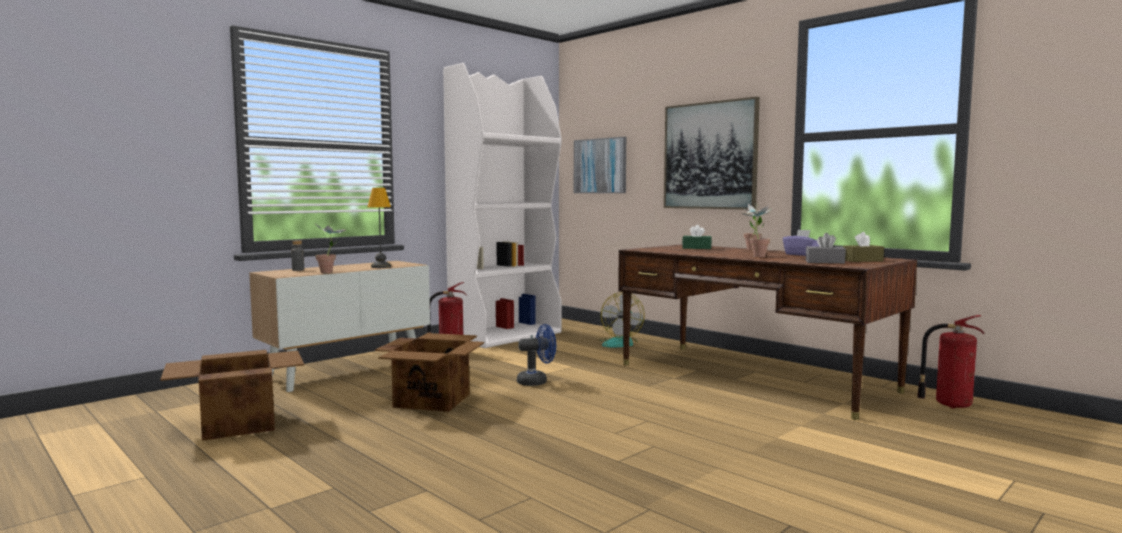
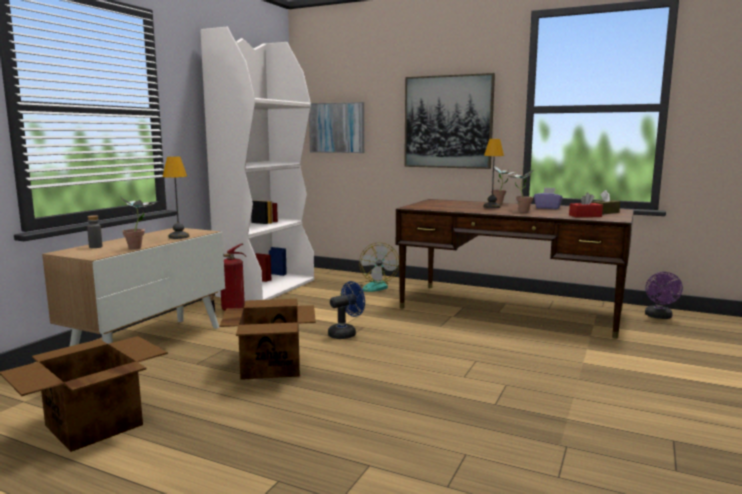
camera: 20 degrees left, 5 degrees up
green tissue box [682,225,712,249] -> none
grey tissue box [806,233,846,264] -> red tissue box [569,193,603,217]
fire extinguisher [917,315,985,409] -> purple fan [645,272,683,319]
none -> table lamp [483,139,504,208]

